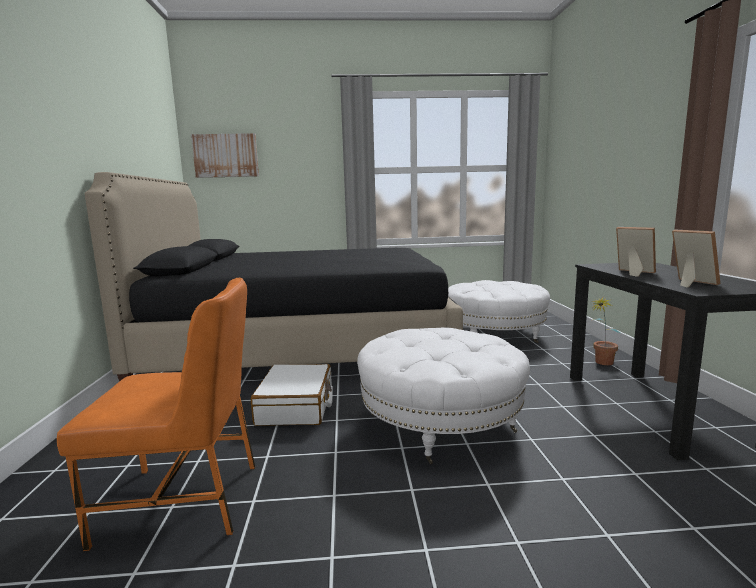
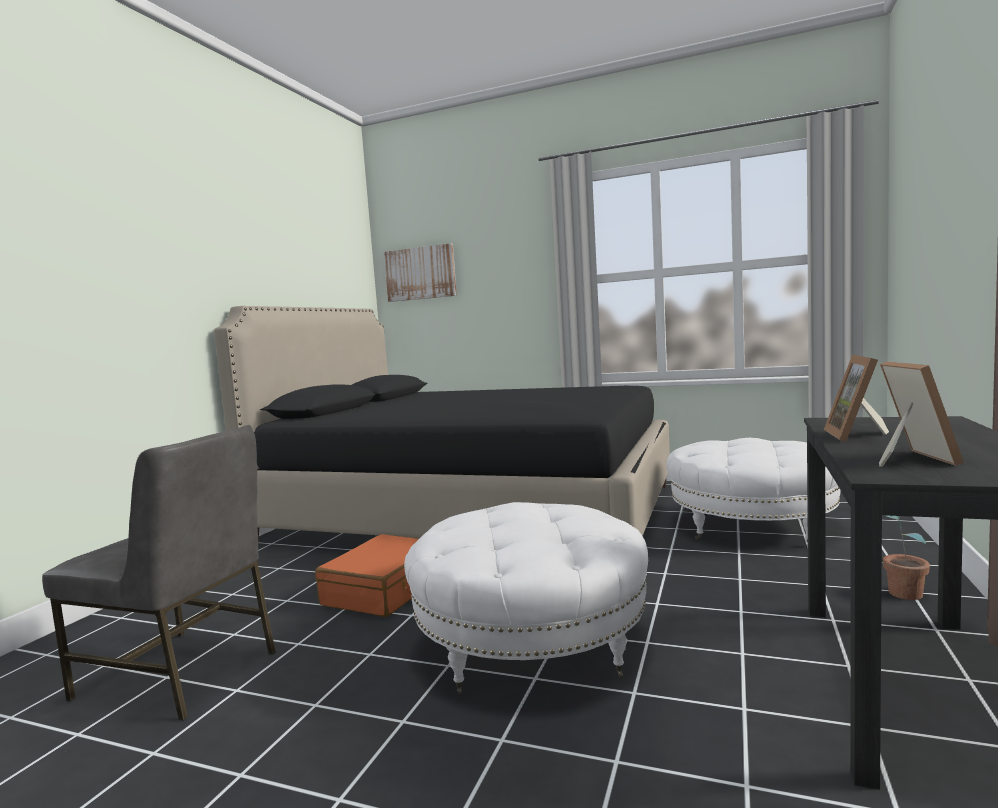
camera: 25 degrees right, 5 degrees down
orange chair [57,278,255,551] -> grey chair [42,425,276,721]
white suitcase [251,364,333,426] -> orange suitcase [315,534,419,617]
picture frame [616,227,656,277] -> picture frame turned 150 degrees counterclockwise [824,355,889,442]

